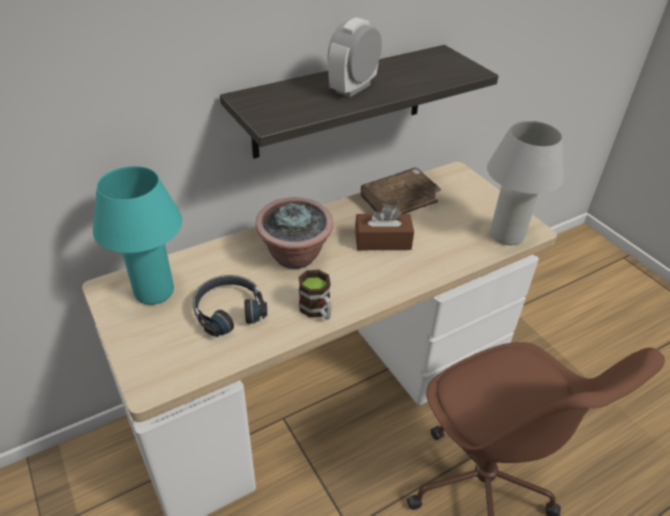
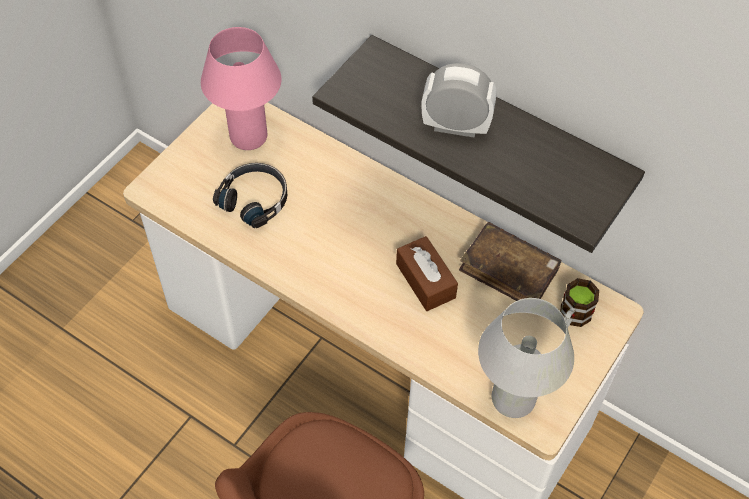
camera: 65 degrees right, 15 degrees up
turquoise table lamp [93,166,182,305] -> pink table lamp [201,27,282,150]
potted plant [256,197,333,269] -> none
mug [298,270,332,320] -> mug moved to [560,278,599,328]

